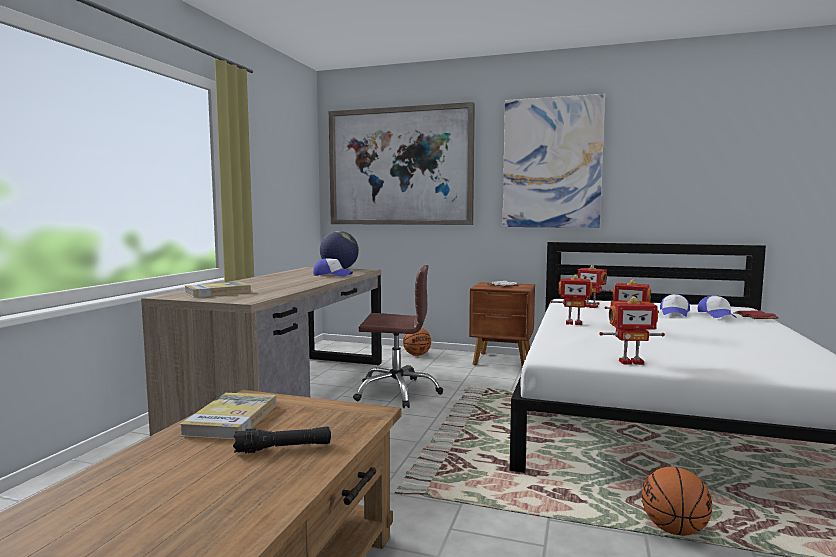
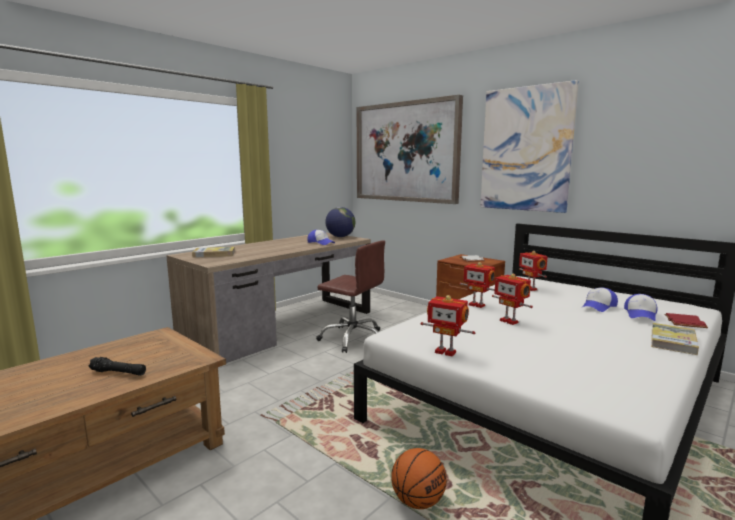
camera: 25 degrees right, 5 degrees up
book [179,393,276,440] -> book moved to [651,323,699,355]
basketball [403,328,431,356] -> none

